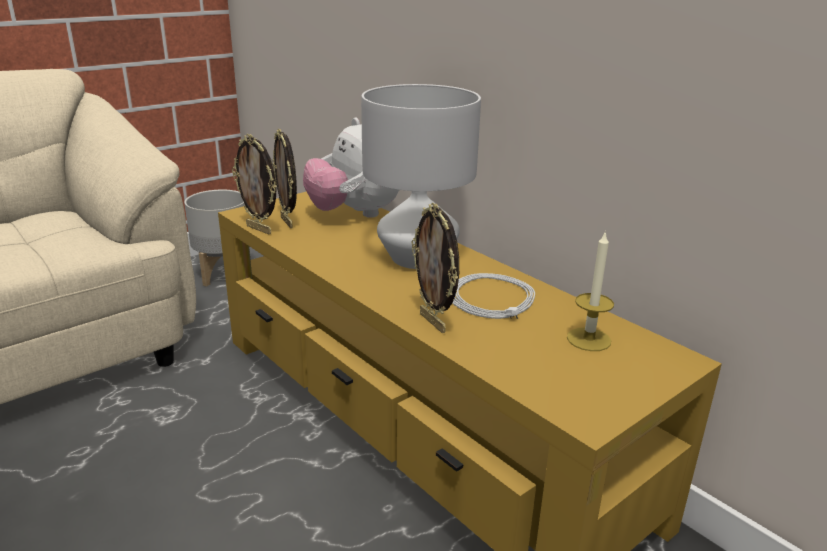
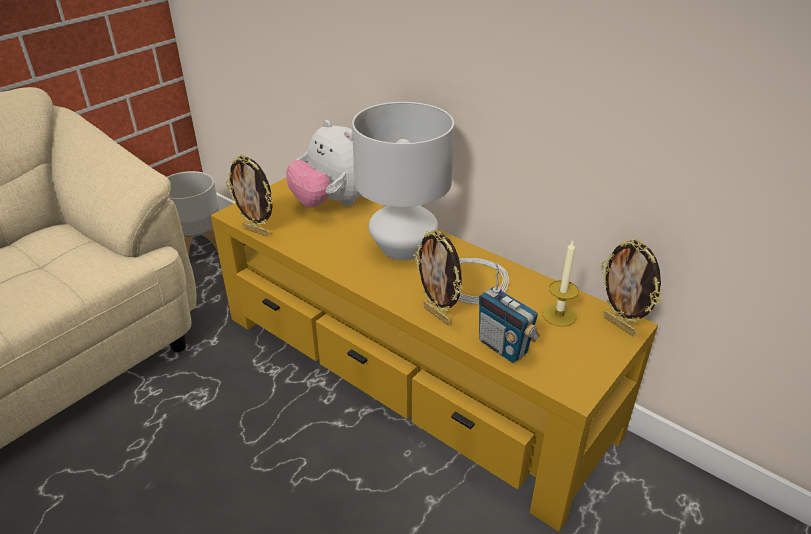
camera: 10 degrees left, 10 degrees up
picture frame [273,128,297,228] -> picture frame moved to [601,239,661,336]
none -> radio [478,263,540,363]

